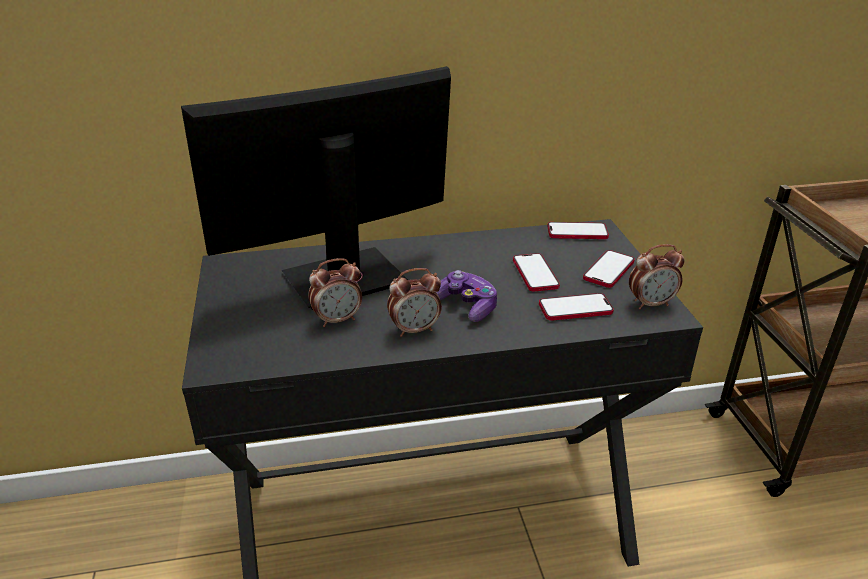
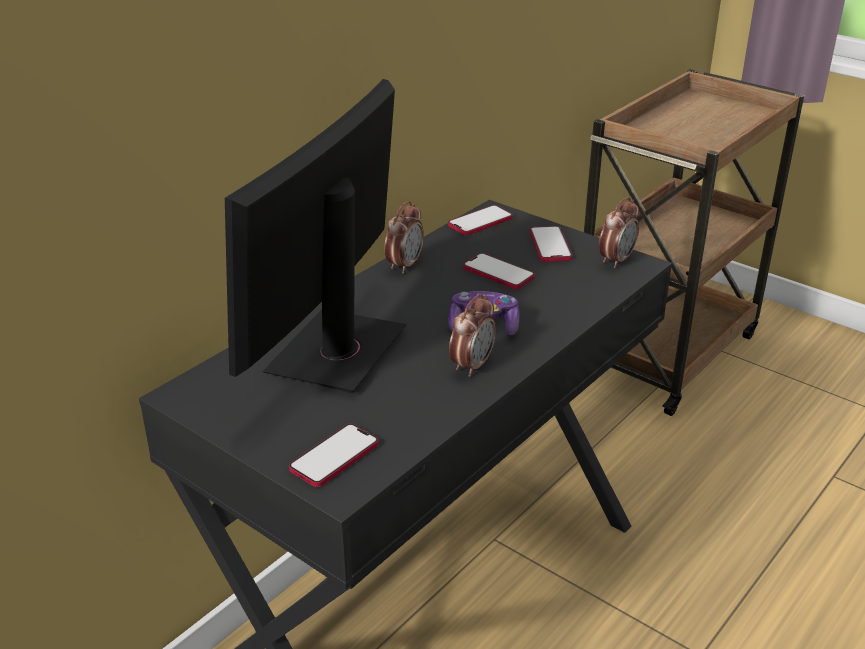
camera: 40 degrees left, 0 degrees up
alarm clock [309,258,362,327] -> alarm clock moved to [384,201,424,273]
phone [539,293,614,321] -> phone moved to [289,424,379,487]

